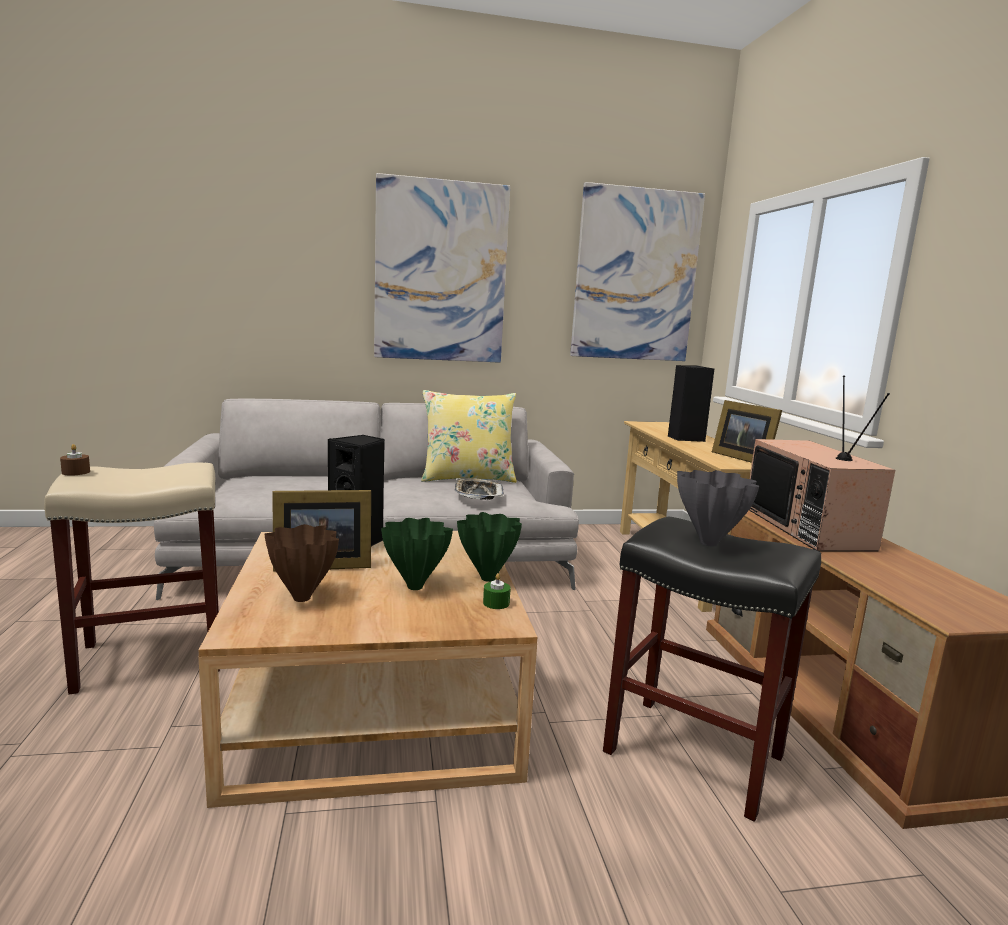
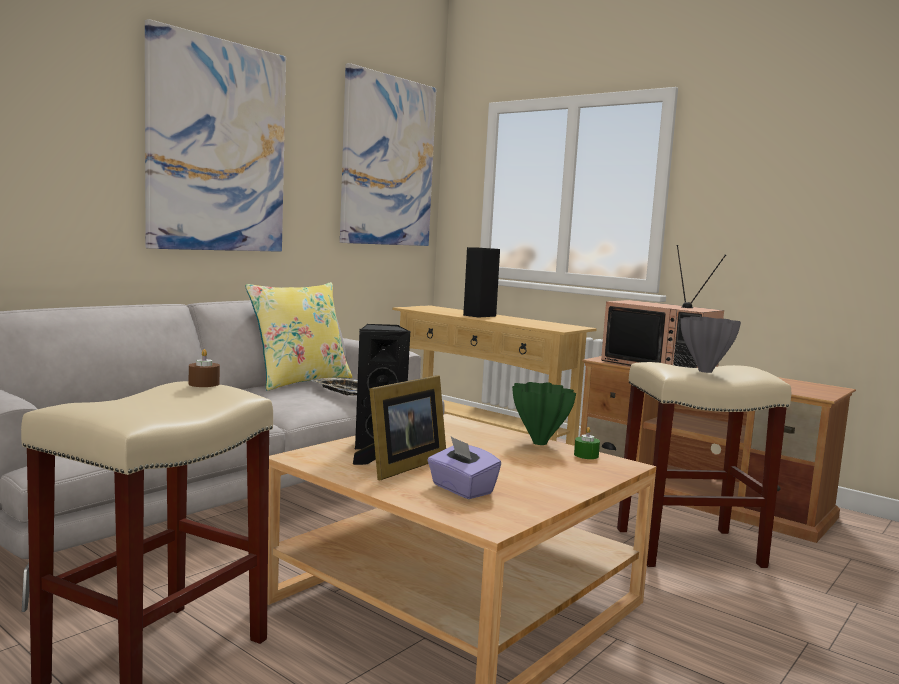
camera: 40 degrees left, 5 degrees down
brown candle [60,444,90,476] -> brown candle moved to [189,349,220,387]
brown vase [264,524,339,602] -> purple tissue box [427,436,501,499]
green vase [381,518,453,590] -> none
black stool [603,517,821,822] -> beige stool [617,362,791,568]
picture frame [712,400,782,463] -> none

